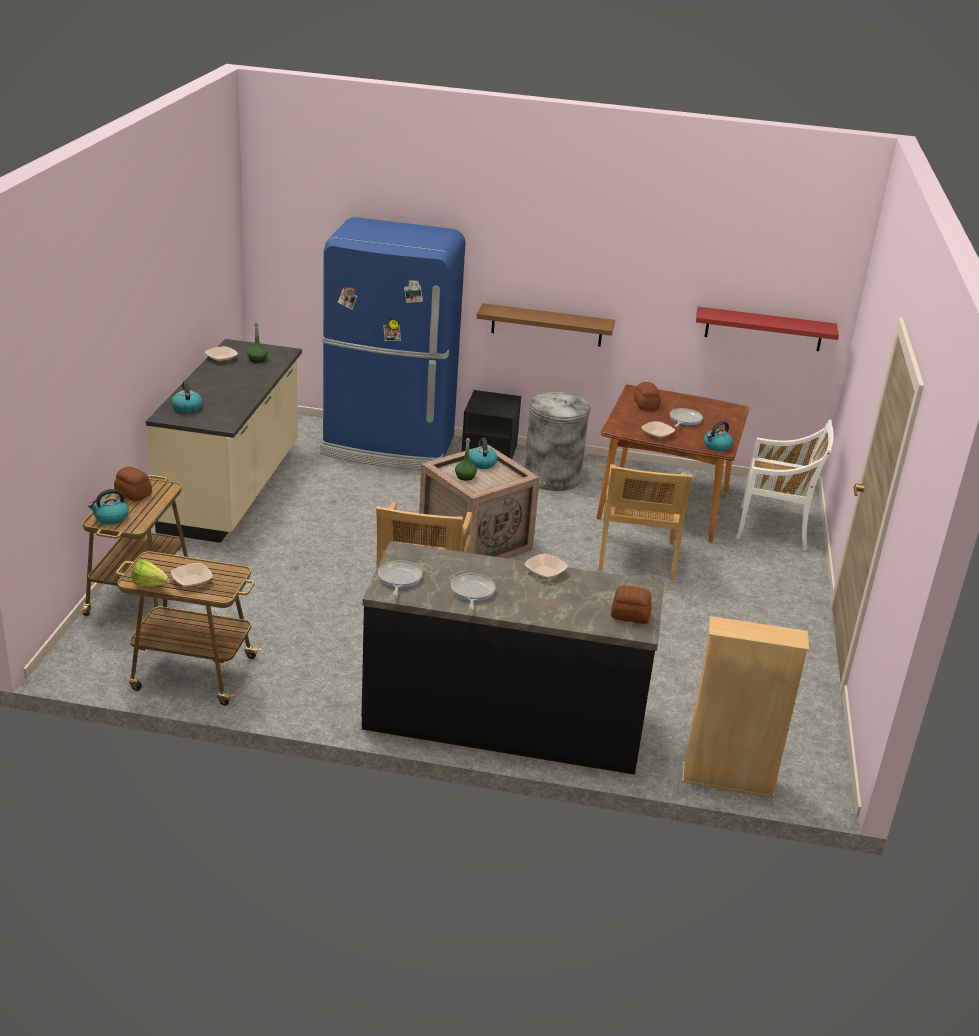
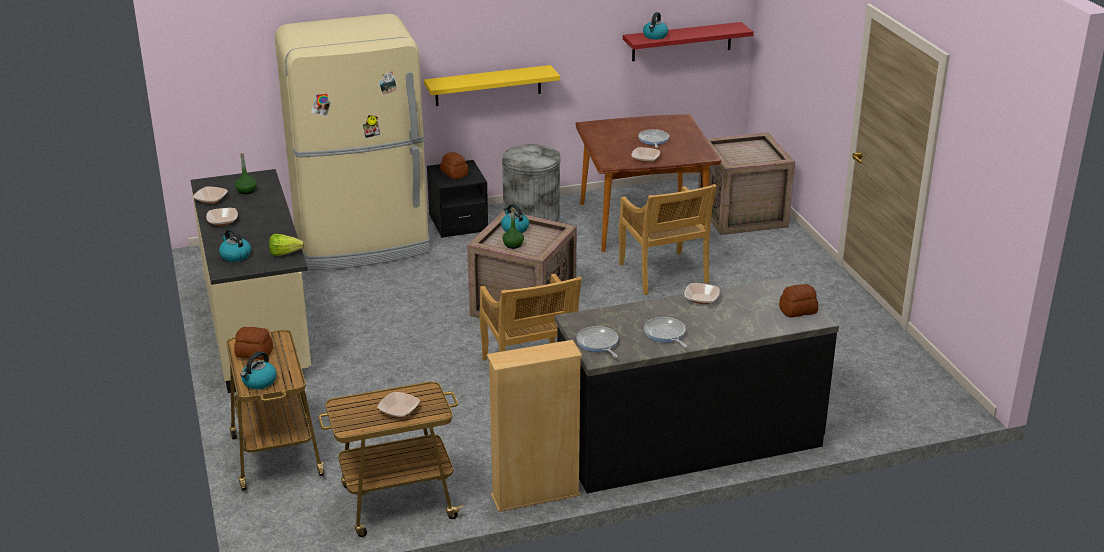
camera: 25 degrees left, 0 degrees up
lettuce [132,559,170,586] -> lettuce moved to [269,234,305,256]
blue fridge [320,217,465,470] -> beige fridge [275,14,430,270]
brown shelf [477,303,615,347] -> yellow shelf [424,65,560,106]
bread [634,382,661,411] -> bread moved to [440,152,468,179]
beige bookcase [682,616,809,798] -> beige bookcase moved to [487,340,582,512]
kettle [704,421,733,451] -> kettle moved to [643,12,668,40]
white chair [736,419,834,551] -> crate [698,132,795,235]
none -> bowl [206,208,238,226]

